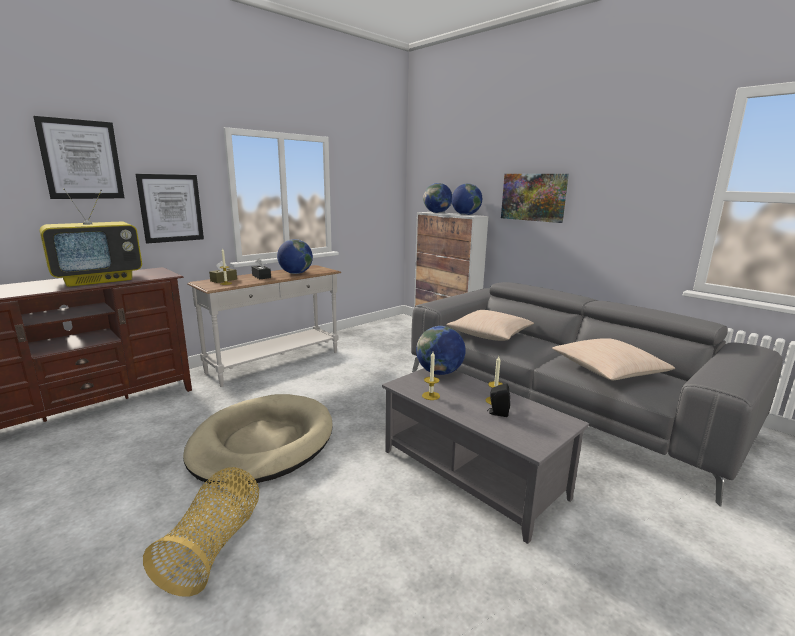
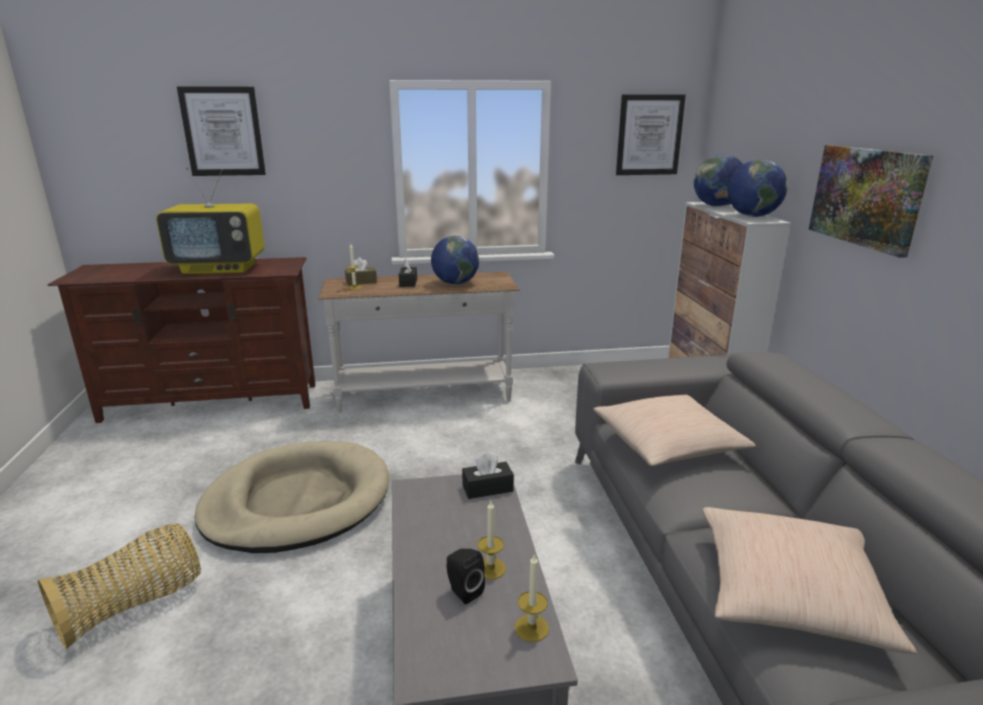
camera: 35 degrees right, 5 degrees up
picture [136,174,204,243] -> picture moved to [616,95,686,175]
globe [416,326,466,375] -> black tissue box [462,453,514,499]
candle [422,352,440,400] -> candle moved to [515,553,549,642]

